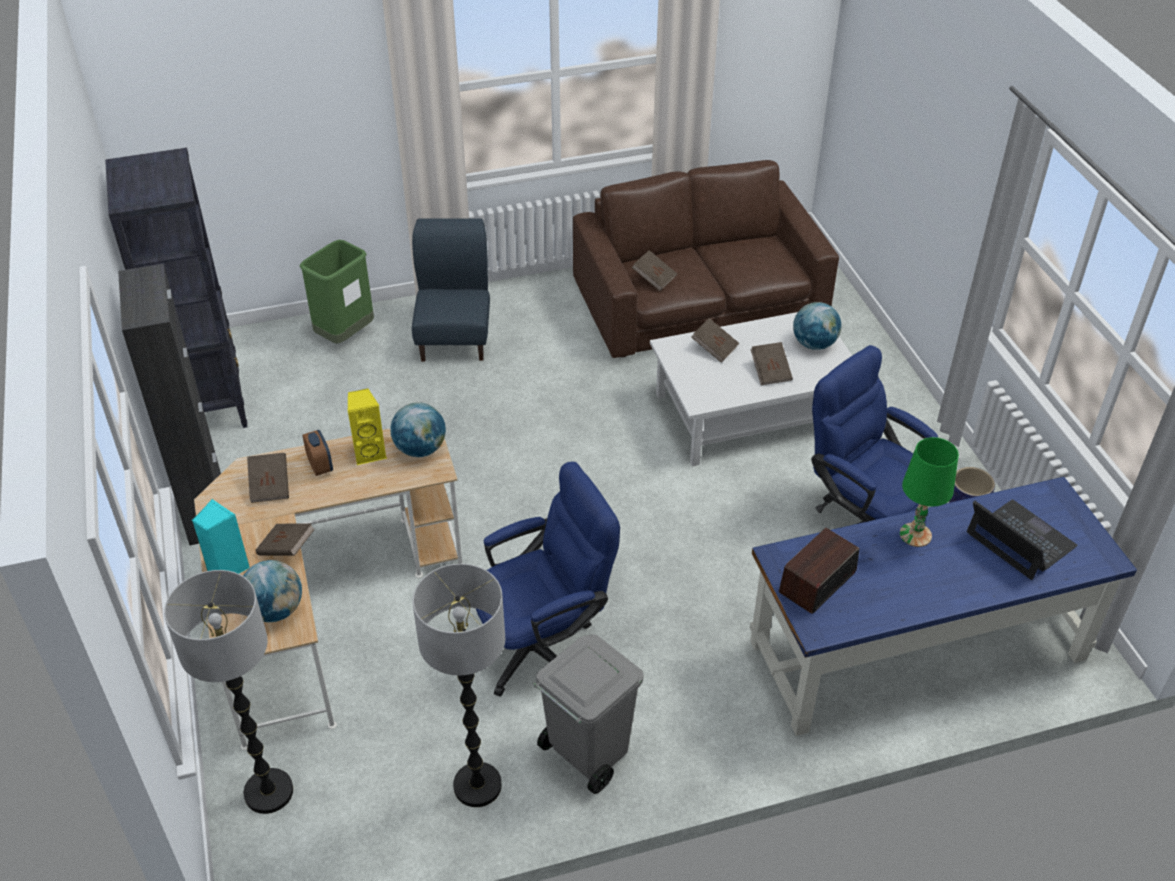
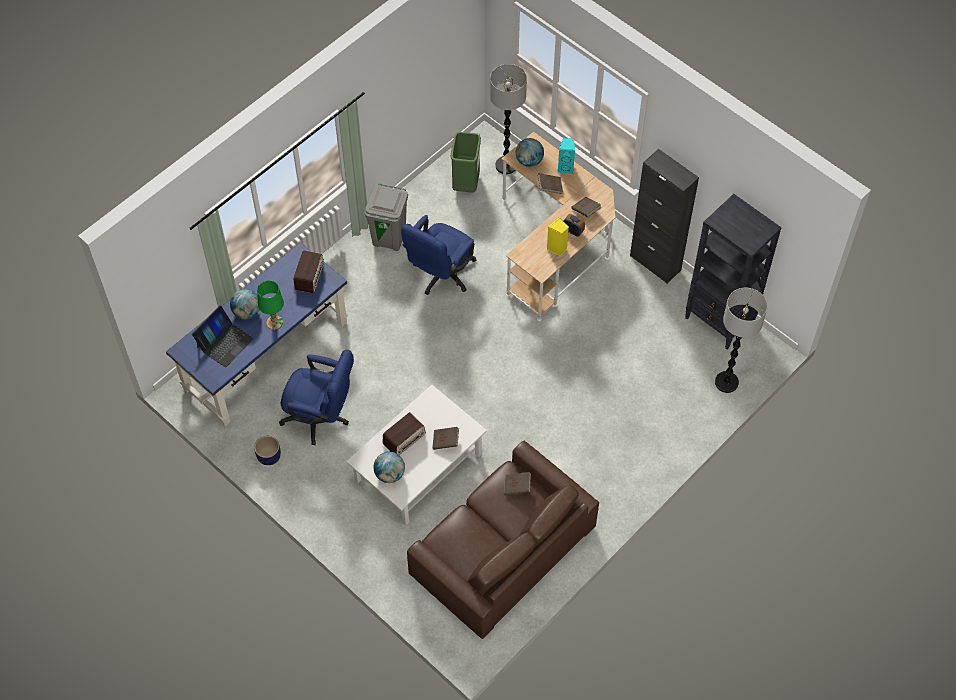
camera: 150 degrees right, 15 degrees up
green trash can [299,240,374,344] -> green trash can moved to [451,132,481,193]
globe [390,402,446,457] -> globe moved to [230,289,260,319]
blue chair [412,218,490,362] -> none
floor lamp [413,564,505,807] -> floor lamp moved to [715,288,768,393]
brown book [750,342,793,385] -> radio [382,412,426,455]
laptop [967,500,1077,580] -> laptop turned 75 degrees counterclockwise [192,305,254,367]

